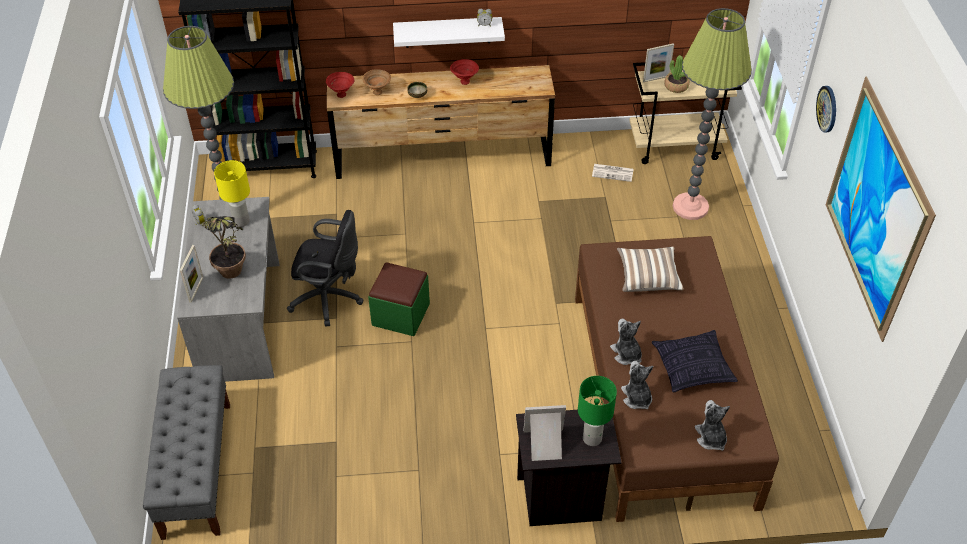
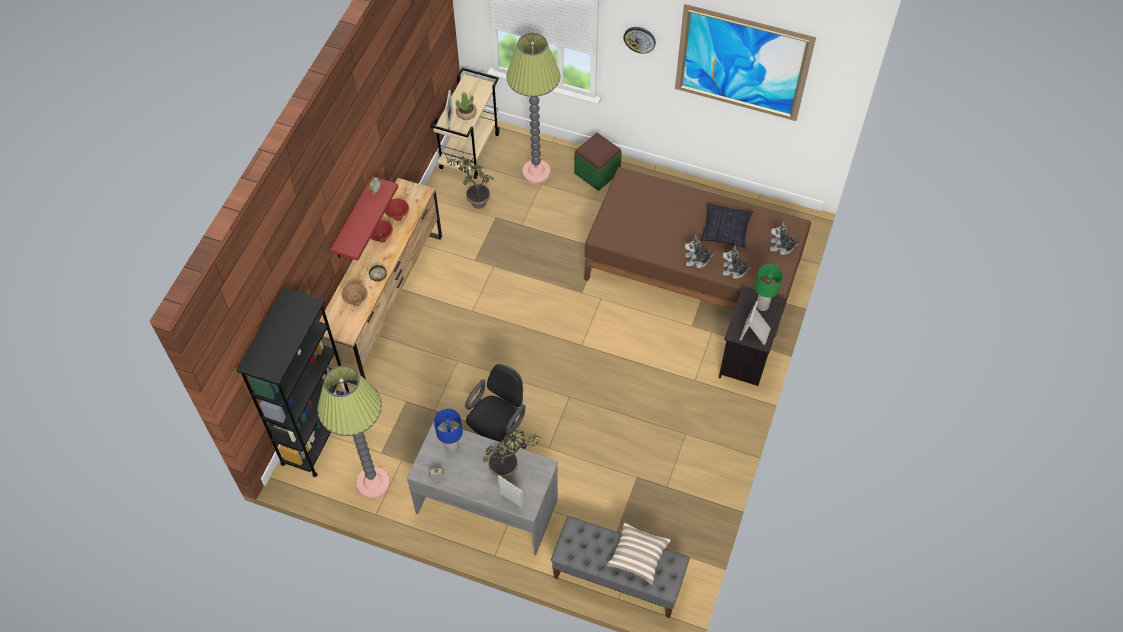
camera: 65 degrees left, 10 degrees up
yellow table lamp [214,160,250,227] -> blue table lamp [434,409,463,454]
red bowl [326,72,354,98] -> red bowl moved to [385,199,409,221]
green ottoman [368,262,430,336] -> green ottoman moved to [574,133,622,191]
white shelf [393,17,505,48] -> red shelf [330,176,398,261]
newspaper [592,164,633,182] -> potted plant [445,154,494,209]
pillow [617,246,684,292] -> pillow moved to [606,522,671,585]

